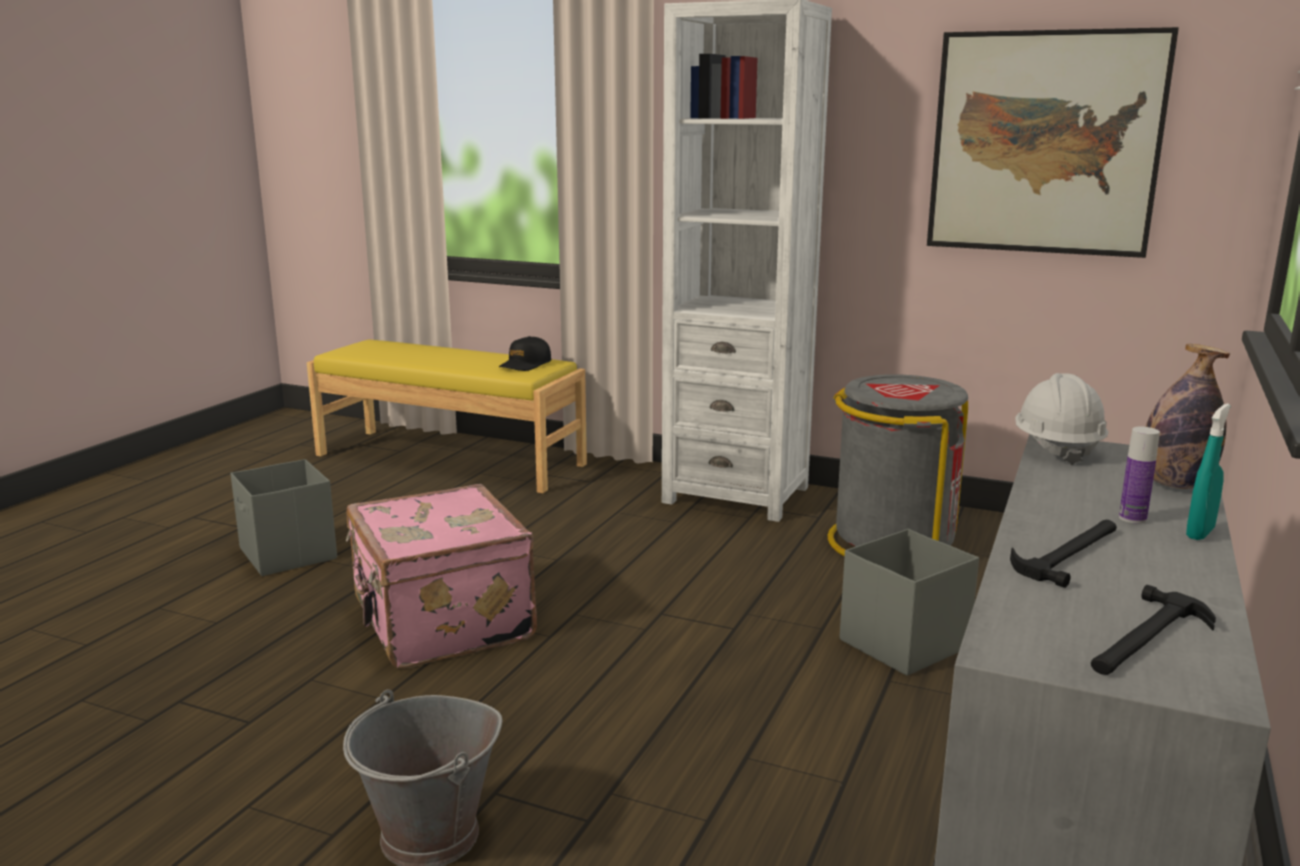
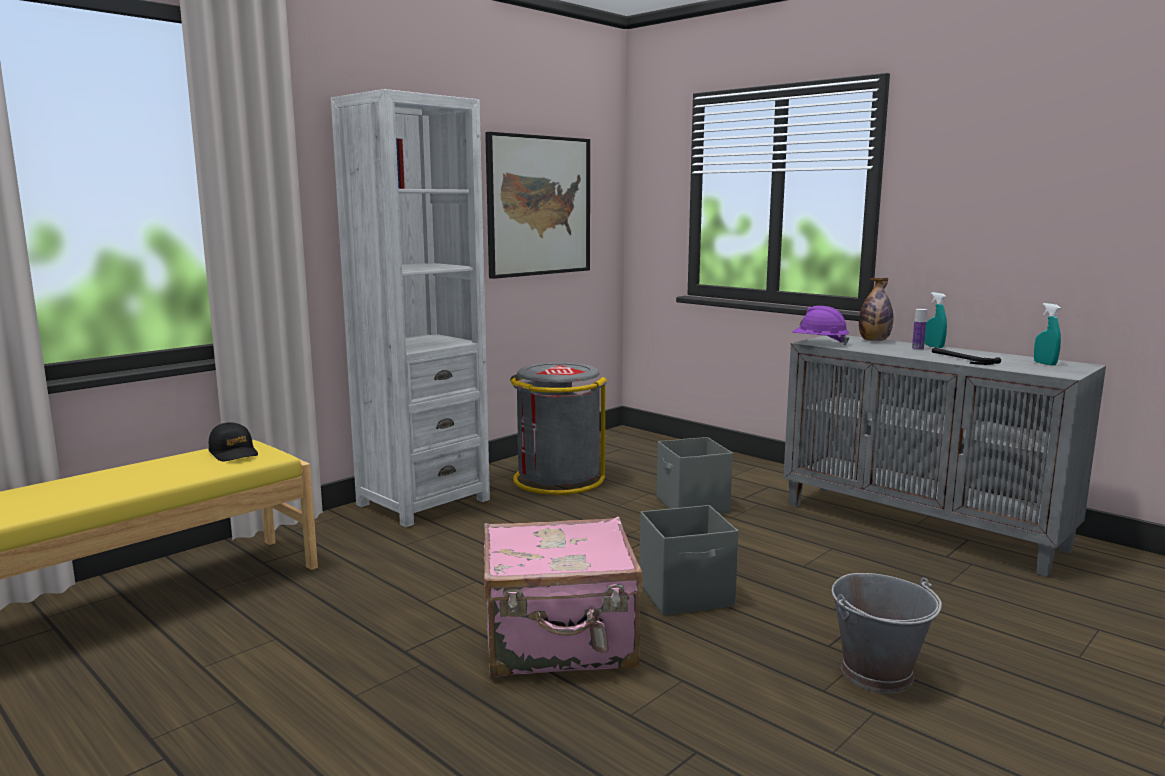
camera: 70 degrees left, 5 degrees down
grey storage box [230,459,337,576] -> grey storage box moved to [640,505,738,615]
white hard hat [1015,373,1108,465] -> purple hard hat [792,306,850,345]
hammer [1091,585,1216,675] -> turquoise spray bottle [1034,303,1061,366]

